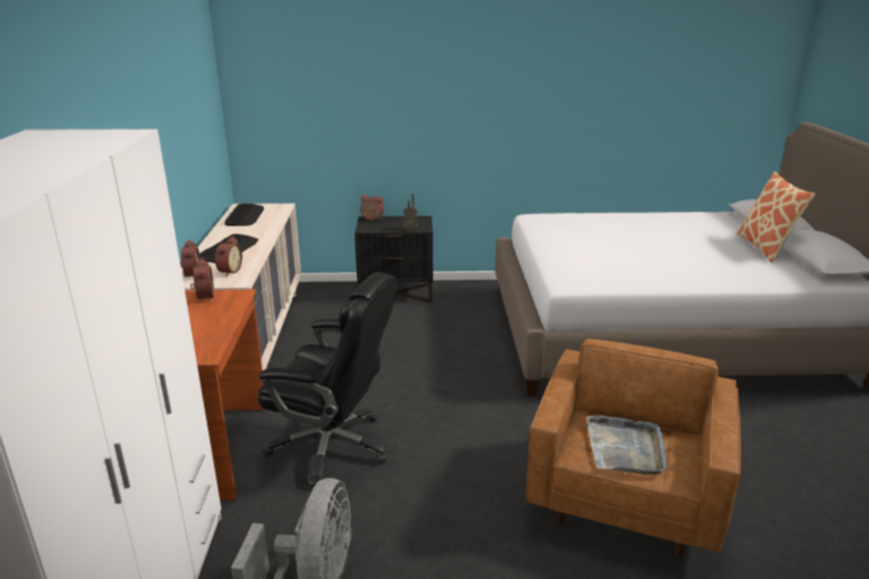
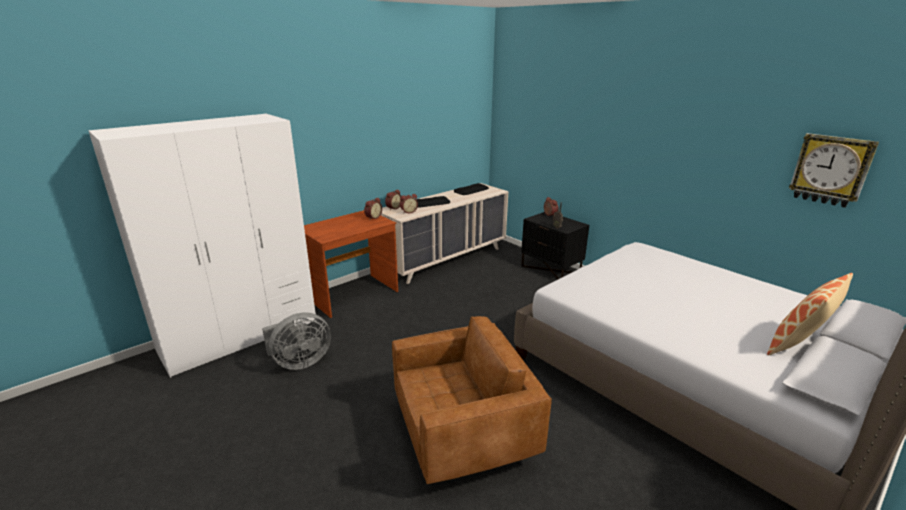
camera: 50 degrees right, 0 degrees up
black office chair [258,272,396,489] -> none
grey tray [587,416,667,475] -> none
none -> wall clock [789,133,879,208]

